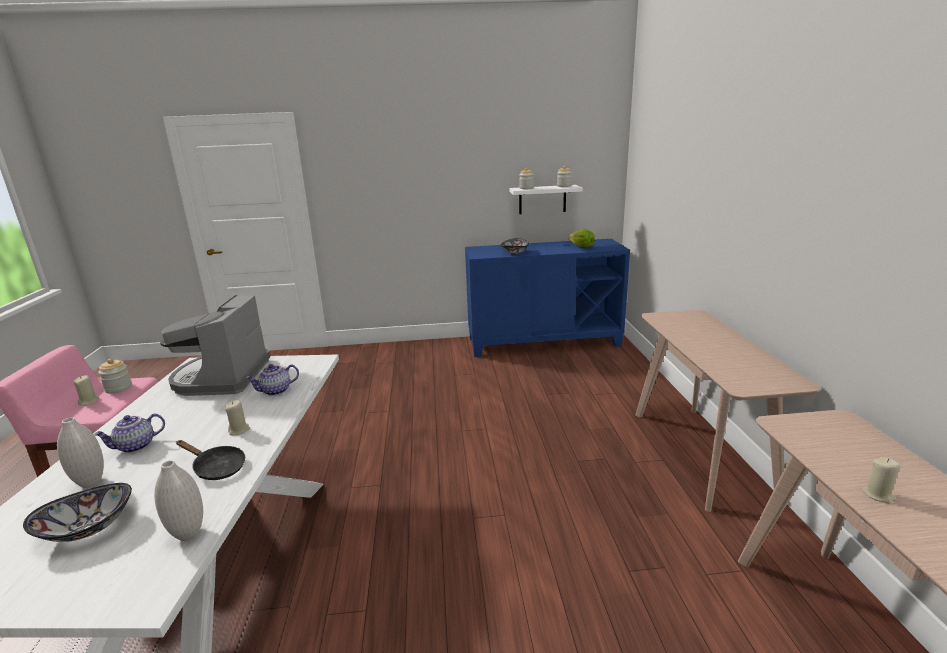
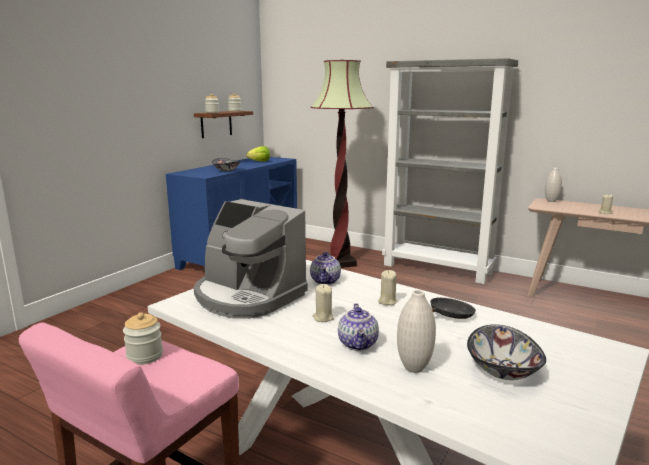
camera: 55 degrees left, 5 degrees down
beige candle [73,375,100,406] -> beige candle moved to [312,284,334,322]
white vase [154,460,203,541] -> white vase moved to [545,168,562,202]
white shelf [509,185,583,214] -> brown shelf [194,111,253,138]
beige console table [635,310,820,512] -> grey bookcase [382,58,518,284]
none -> floor lamp [311,60,374,268]

